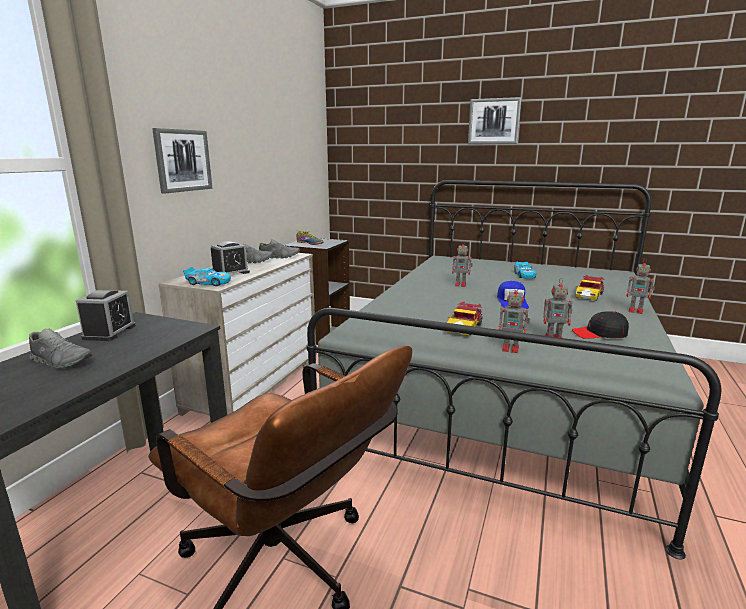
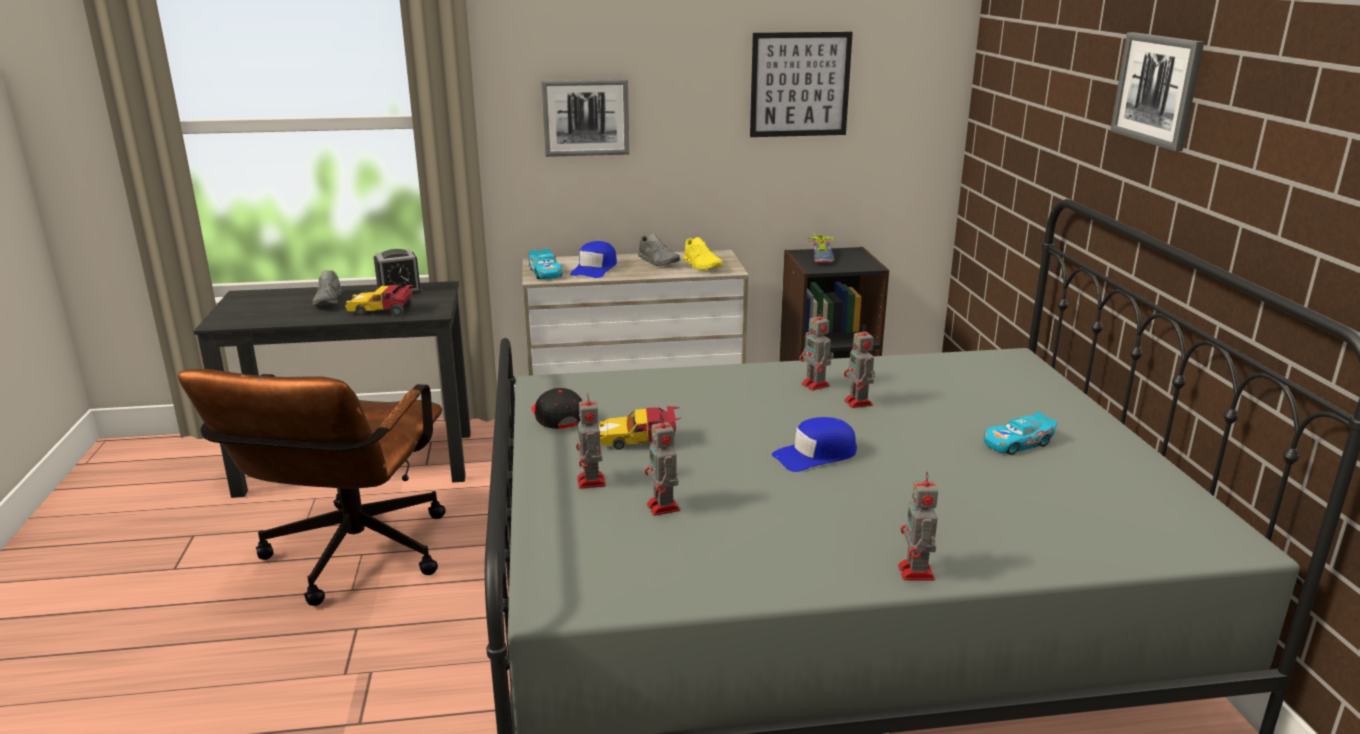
camera: 60 degrees right, 5 degrees up
alarm clock [211,241,250,274] -> blue cap [570,241,617,278]
grey shoe [259,239,300,259] -> yellow shoe [683,237,723,270]
black cap [572,311,629,339] -> black cap moved to [532,388,582,429]
toy car [575,275,604,301] -> toy car moved to [345,285,415,317]
none -> picture [750,32,853,137]
none -> toy robot [799,309,834,391]

